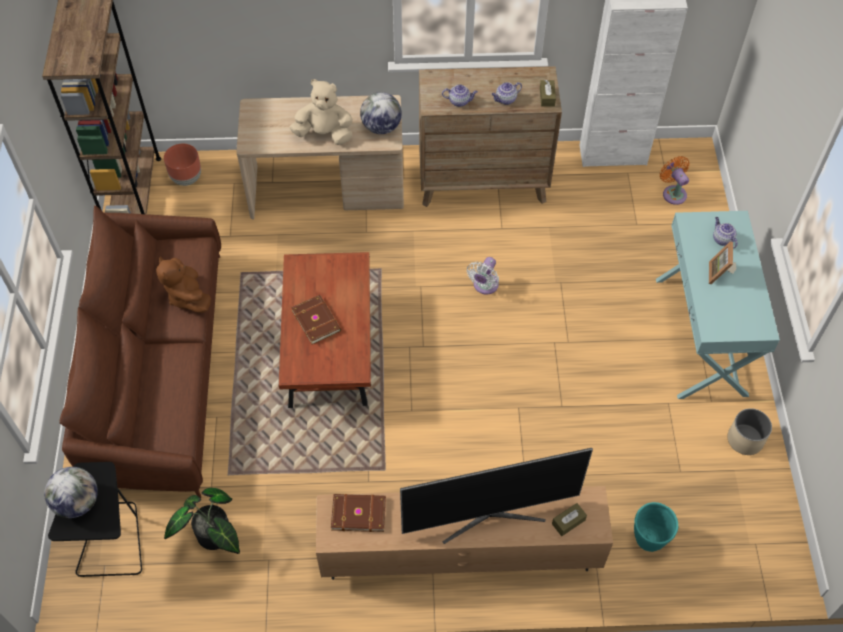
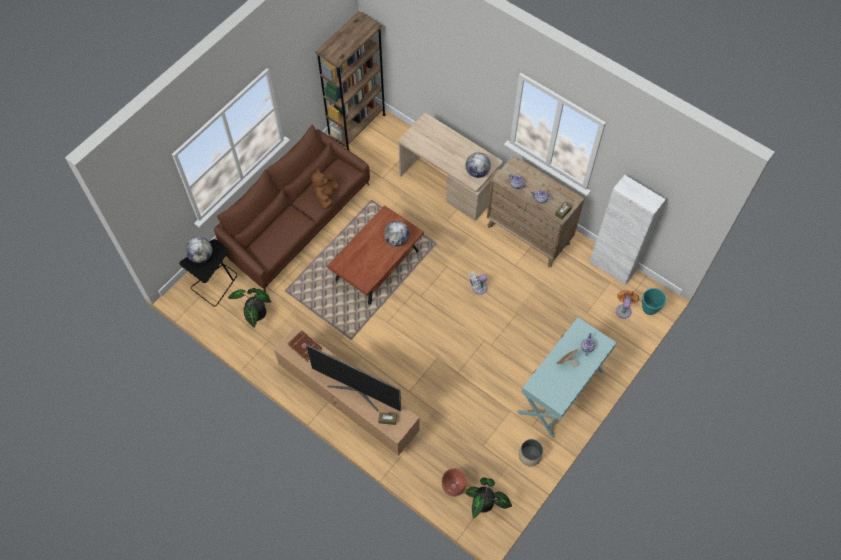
camera: 40 degrees right, 5 degrees up
brown planter [164,144,201,186] -> brown planter moved to [442,468,467,497]
beige plush toy [289,79,353,145] -> none
brown book [291,295,341,345] -> none
turquoise planter [634,502,678,552] -> turquoise planter moved to [642,288,666,315]
none -> globe [384,221,410,246]
none -> potted plant [465,477,512,518]

